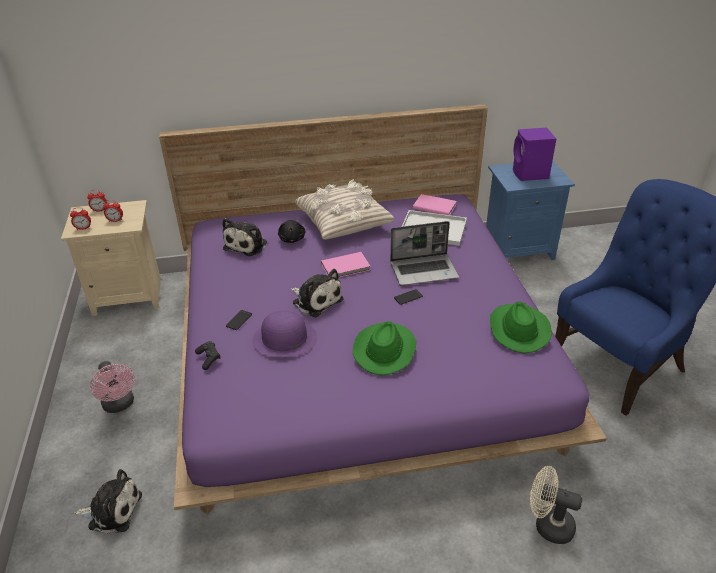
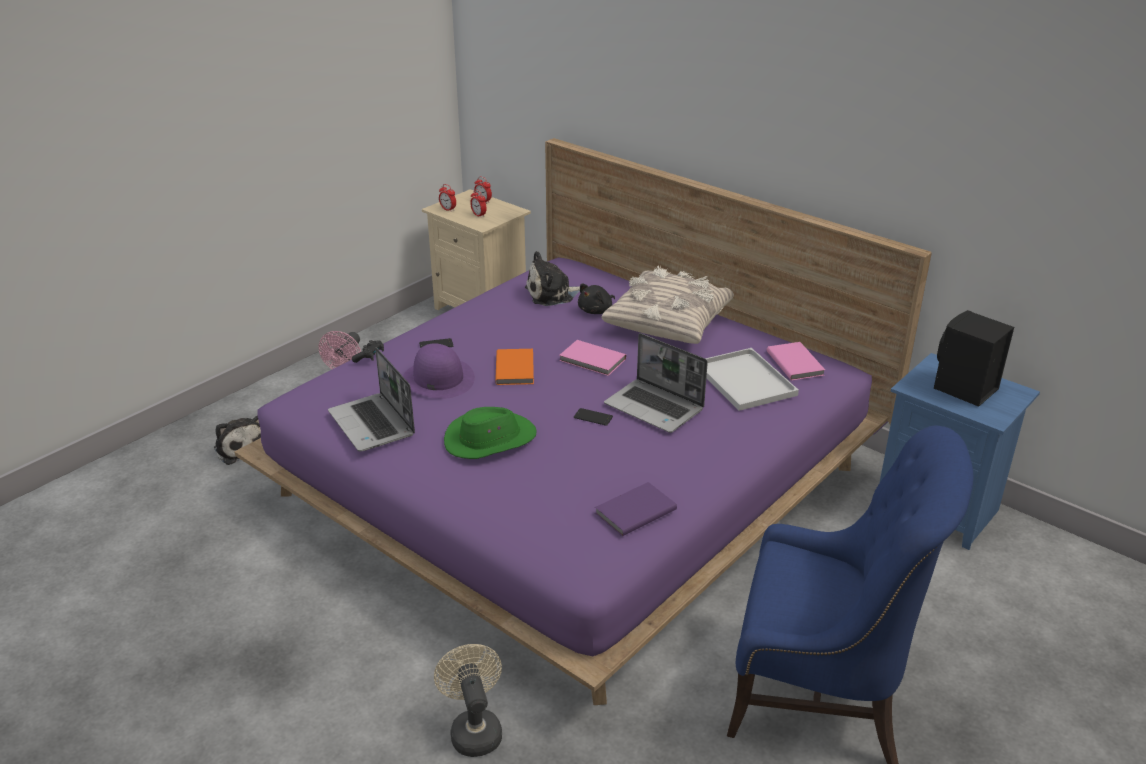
camera: 50 degrees right, 5 degrees down
plush toy [291,269,344,317] -> orange book [495,349,534,385]
green hat [490,301,552,353] -> purple book [595,482,677,536]
purple speaker [513,127,556,181] -> black speaker [934,310,1014,407]
none -> laptop [328,347,415,452]

